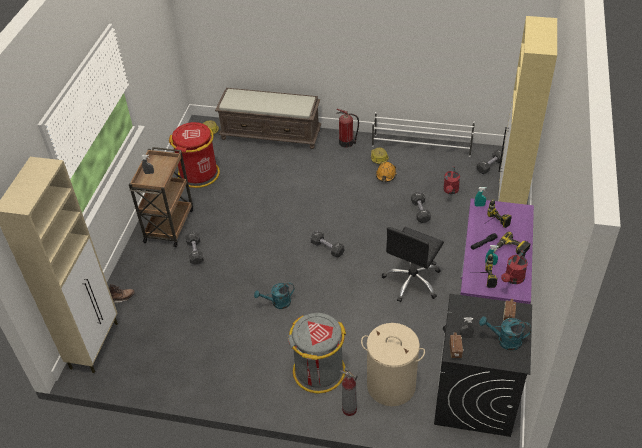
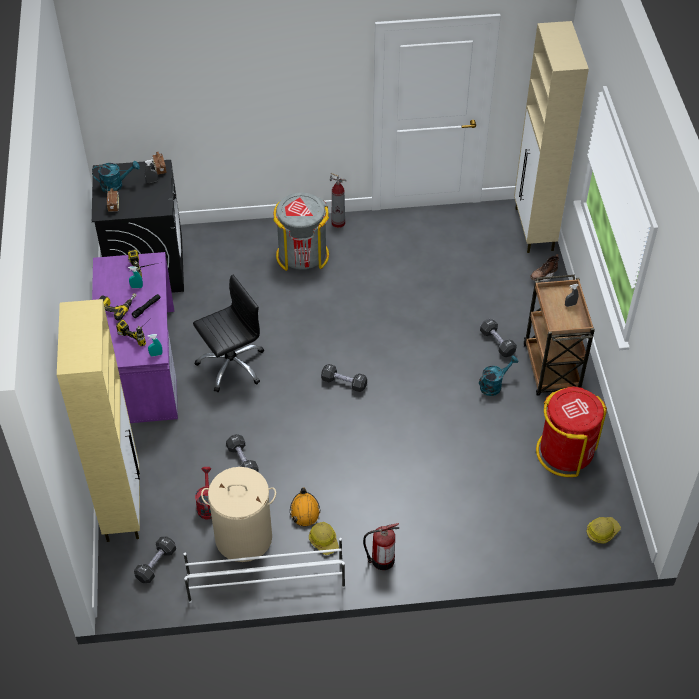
camera: 160 degrees right, 5 degrees up
brown bench [215,88,322,149] -> none
turquoise watering can [254,283,294,309] -> turquoise watering can moved to [479,356,519,396]
fire extinguisher [340,368,358,416] -> fire extinguisher moved to [330,173,346,228]
beige laundry basket [361,323,425,406] -> beige laundry basket moved to [201,467,276,562]
black office chair [382,227,444,302] -> black office chair turned 45 degrees clockwise [193,274,264,392]
red watering can [501,250,528,284] -> none

